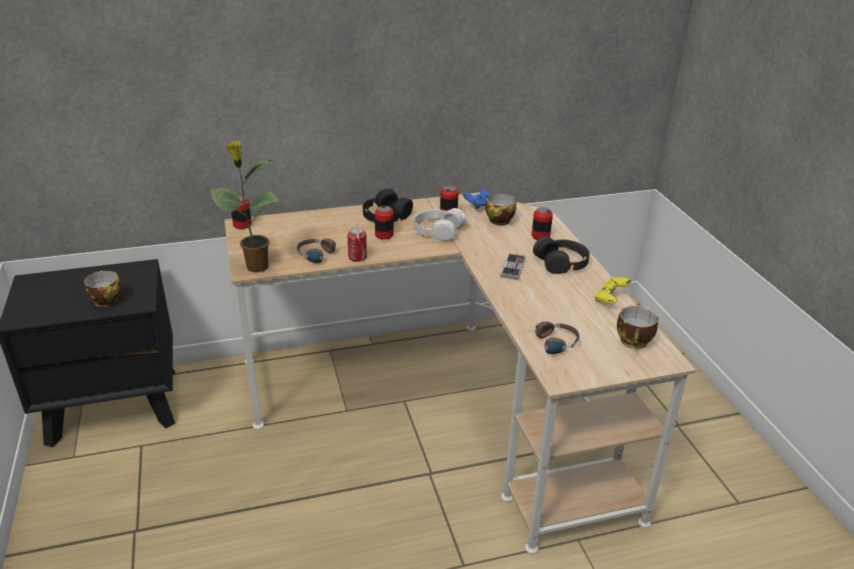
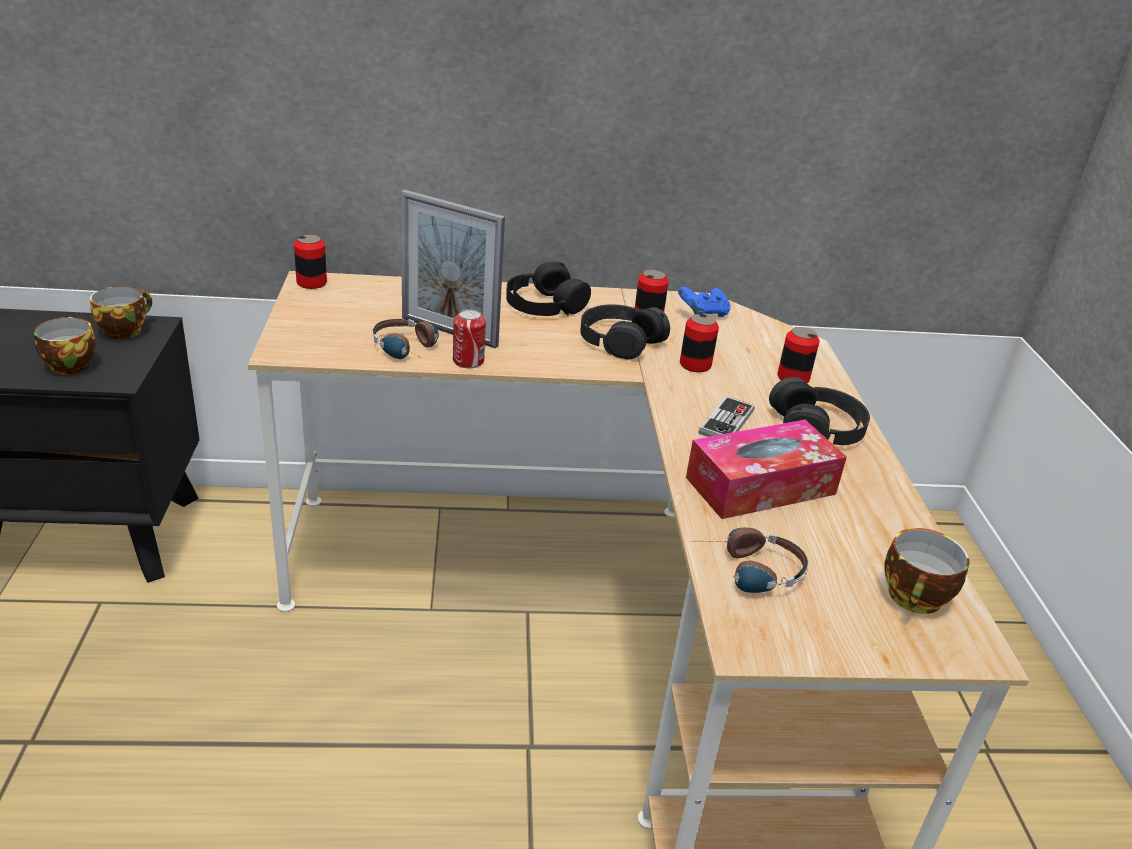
camera: 10 degrees right, 0 degrees up
potted plant [210,141,280,273] -> none
can [375,206,394,240] -> can moved to [680,314,719,372]
white headphones [414,208,466,241] -> black headphones [580,304,670,359]
cup [486,193,516,225] -> cup moved to [90,286,152,339]
yellow game controller [594,277,632,304] -> none
none -> picture frame [401,190,505,348]
none -> tissue box [686,420,847,519]

